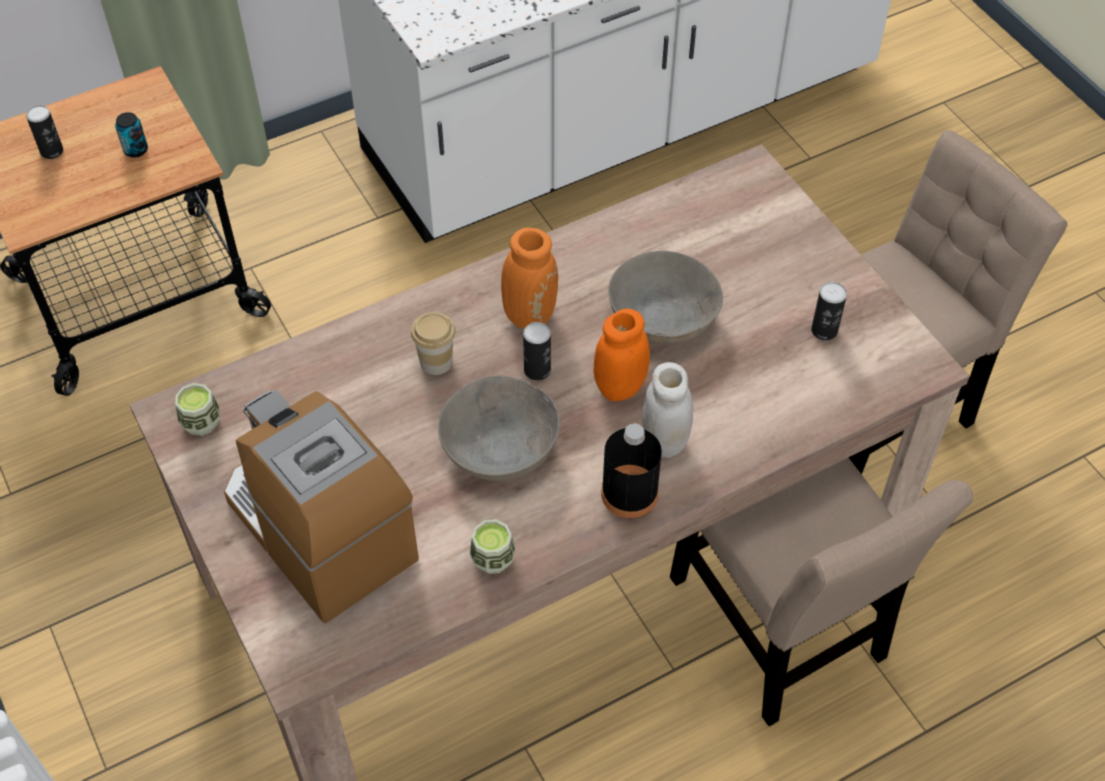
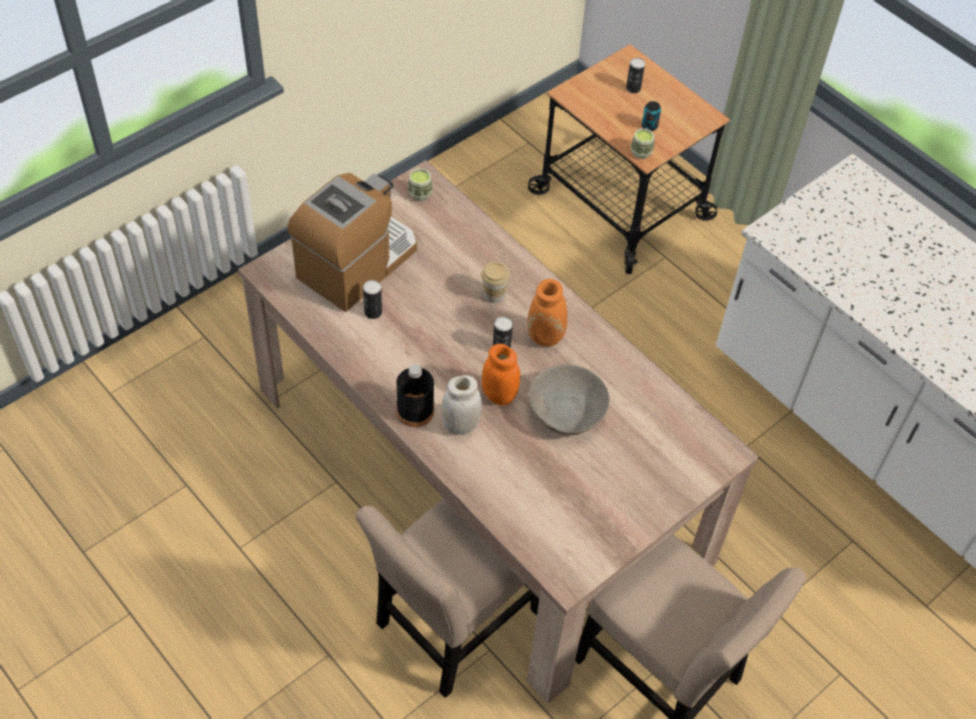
camera: 75 degrees right, 0 degrees up
grey bowl [438,376,560,481] -> none
cup [470,519,515,574] -> cup moved to [630,128,655,159]
can [811,282,847,340] -> can moved to [363,280,382,319]

